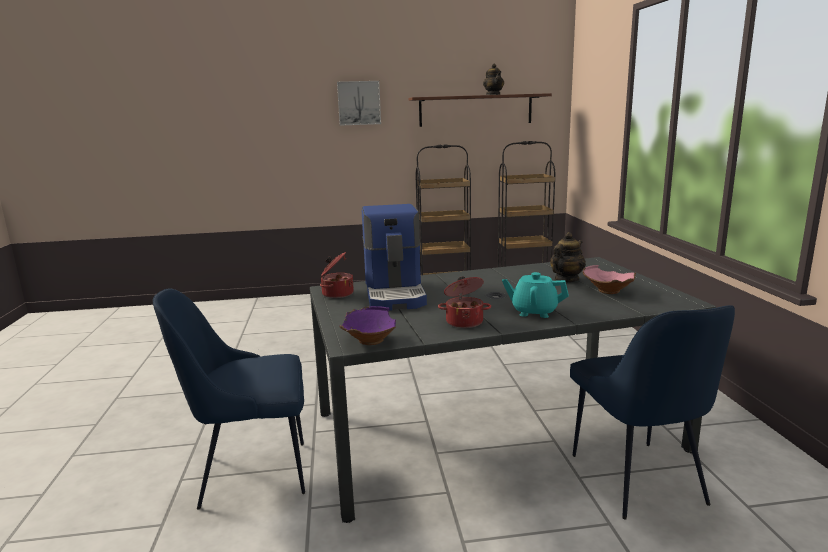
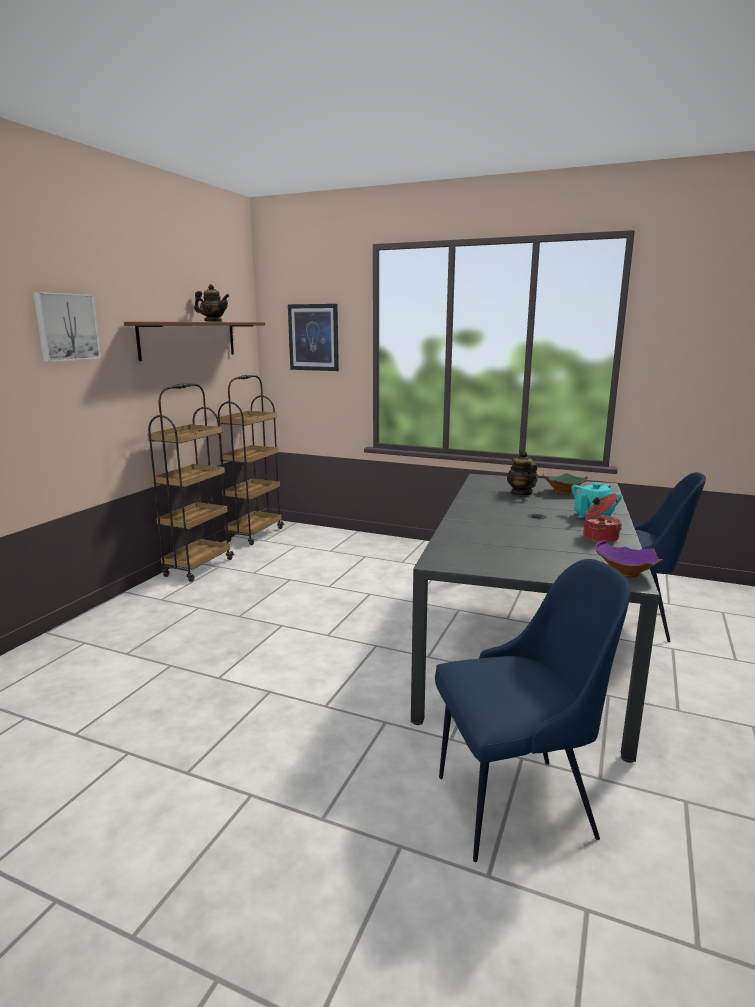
camera: 60 degrees left, 0 degrees up
blue chair [153,288,305,510] -> blue chair turned 120 degrees counterclockwise [435,559,630,862]
cooking pot [320,252,354,298] -> none
coffee machine [362,204,427,311] -> none
pink bowl [582,265,636,294] -> green bowl [543,473,588,494]
none -> picture [288,304,339,371]

